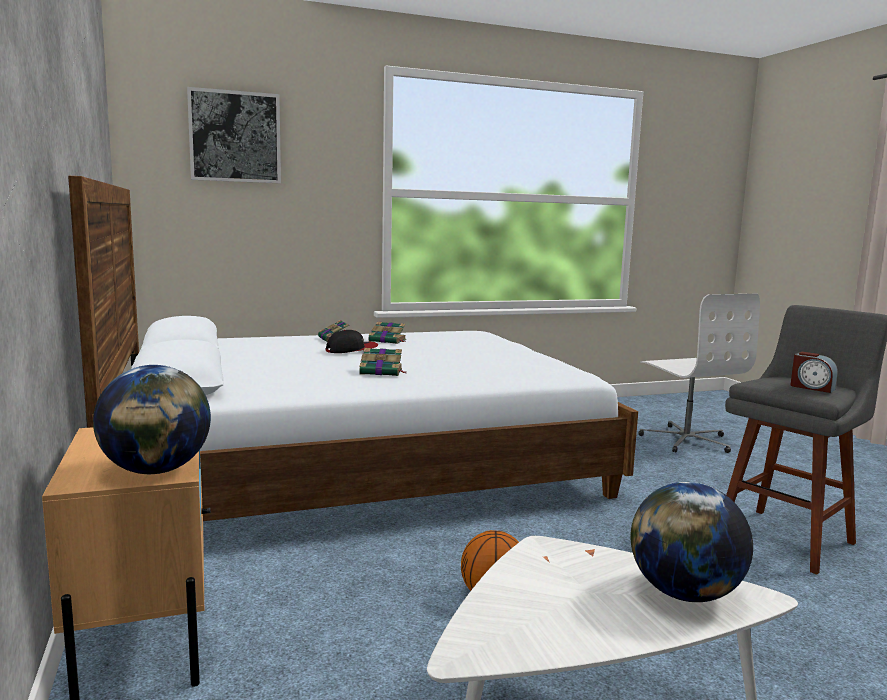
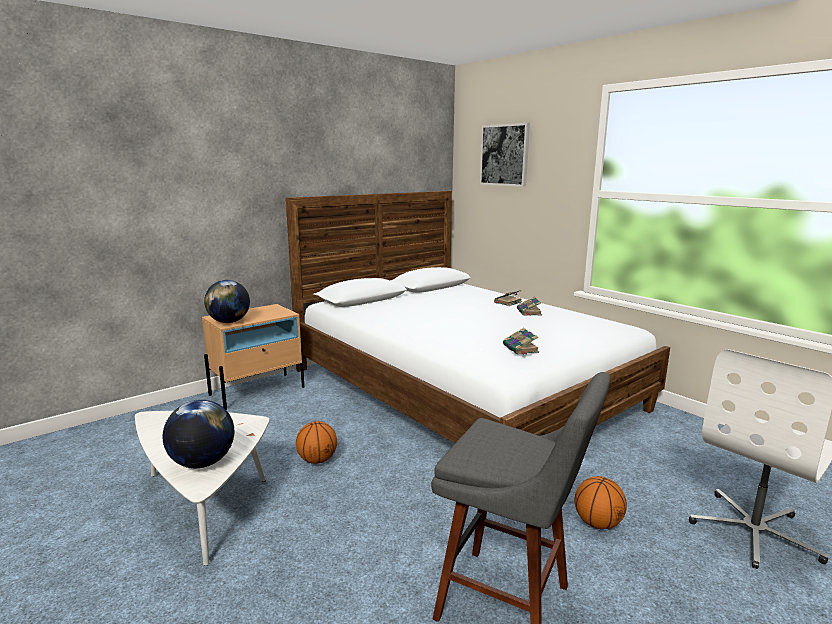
camera: 70 degrees right, 5 degrees up
cap [325,330,378,353] -> none
book [359,348,405,376] -> book moved to [503,328,539,355]
alarm clock [790,352,838,393] -> none
none -> basketball [575,476,627,529]

